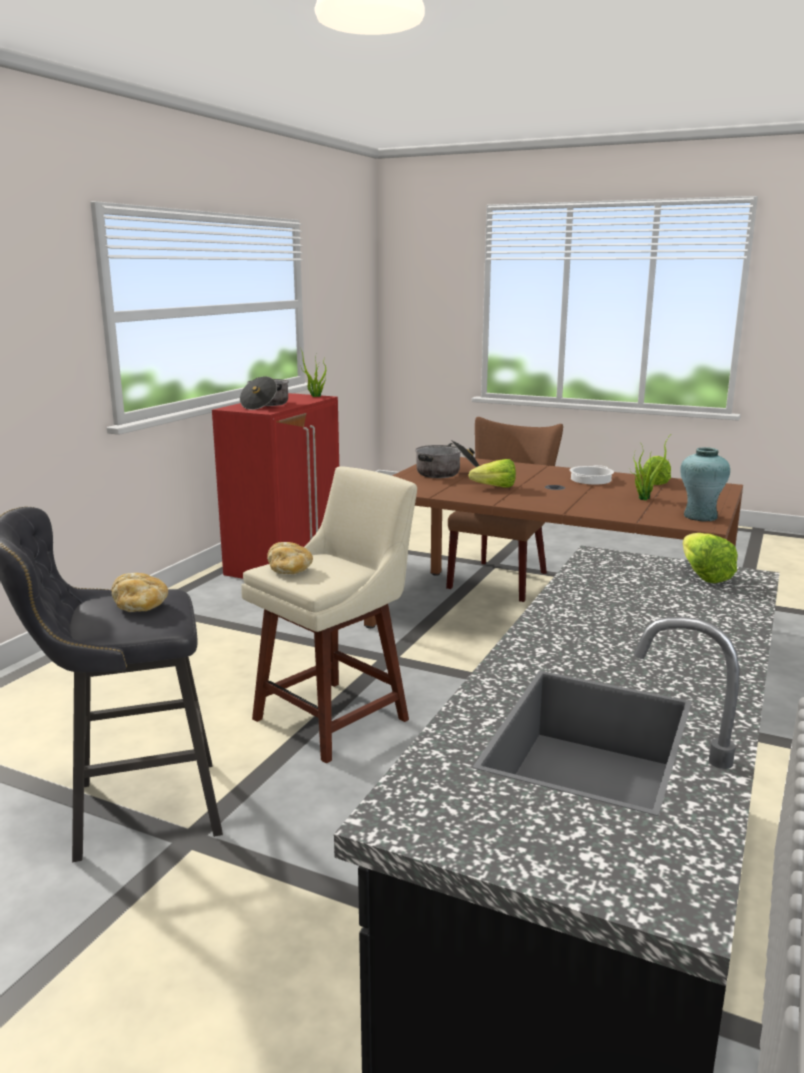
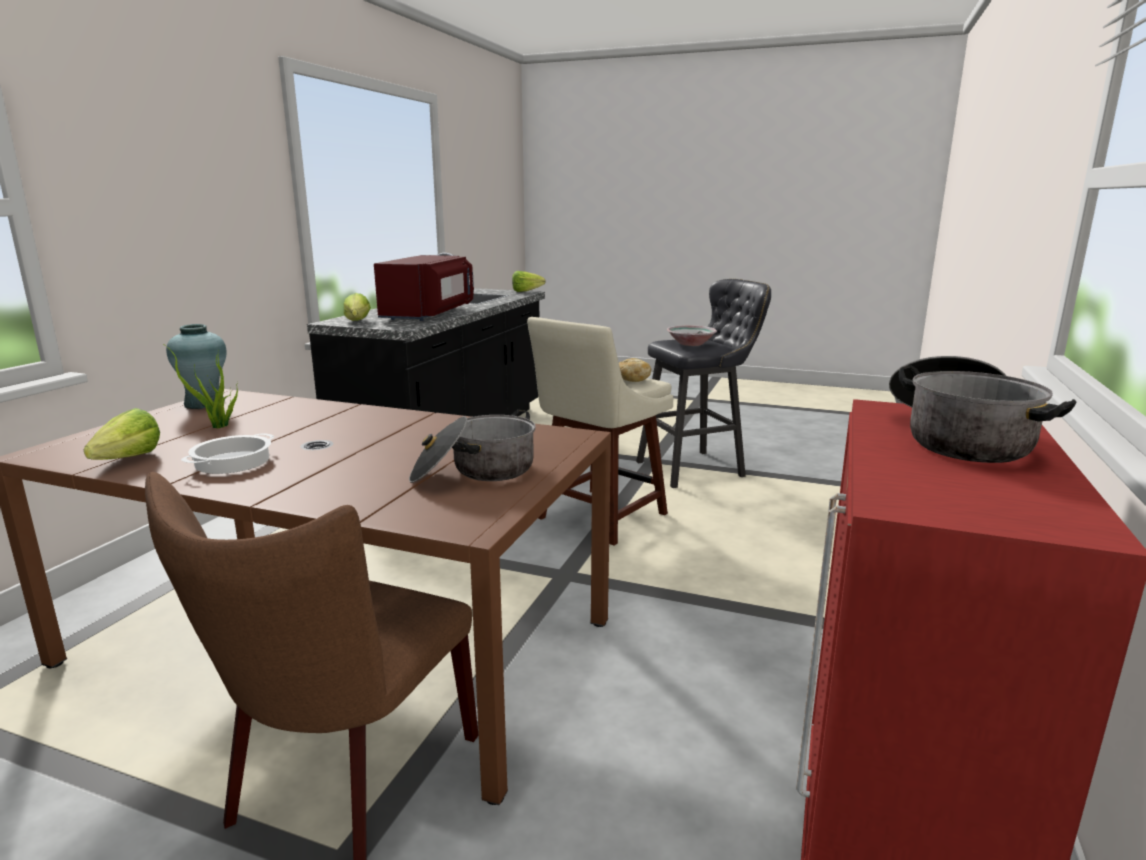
camera: 175 degrees right, 0 degrees up
bread [111,573,168,612] -> bowl [667,325,717,346]
potted plant [300,348,326,397] -> none
lettuce [469,459,516,488] -> lettuce moved to [512,271,546,292]
none -> red microwave [374,255,474,321]

